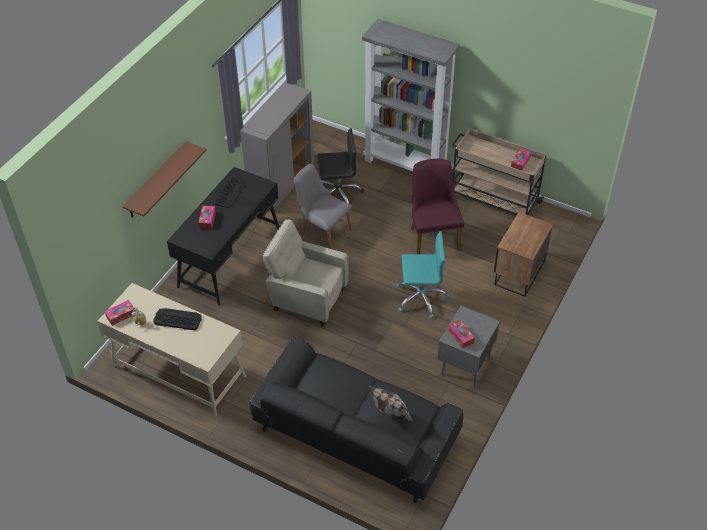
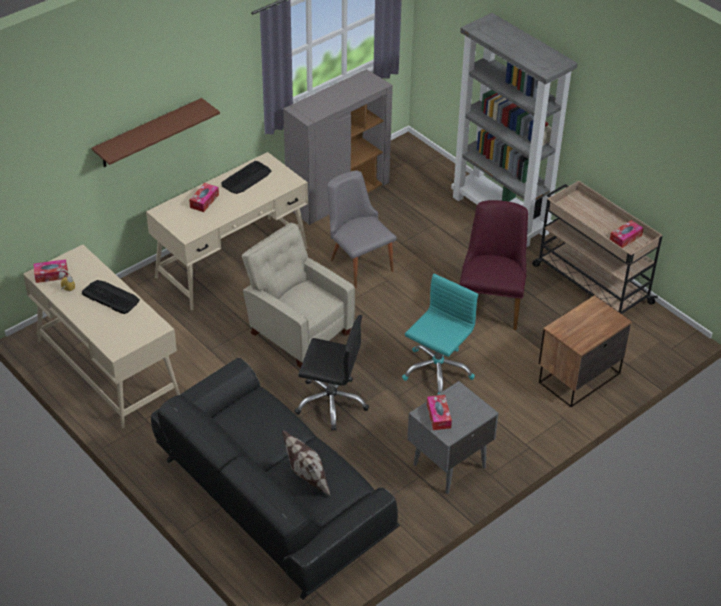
camera: 20 degrees right, 5 degrees down
black desk [167,167,279,306] -> beige desk [146,152,308,311]
black office chair [318,128,364,210] -> black office chair moved to [295,315,369,431]
turquoise office chair [396,231,449,318] -> turquoise office chair turned 75 degrees counterclockwise [402,274,478,394]

